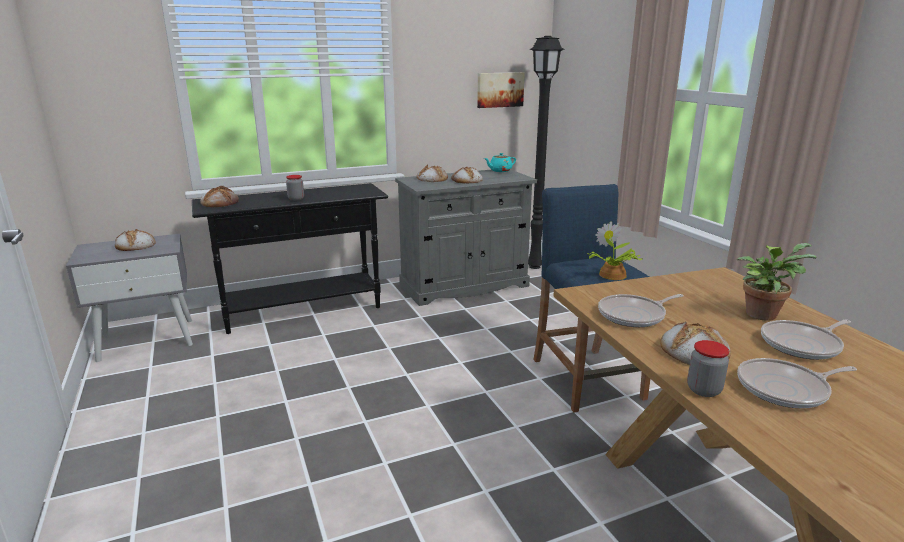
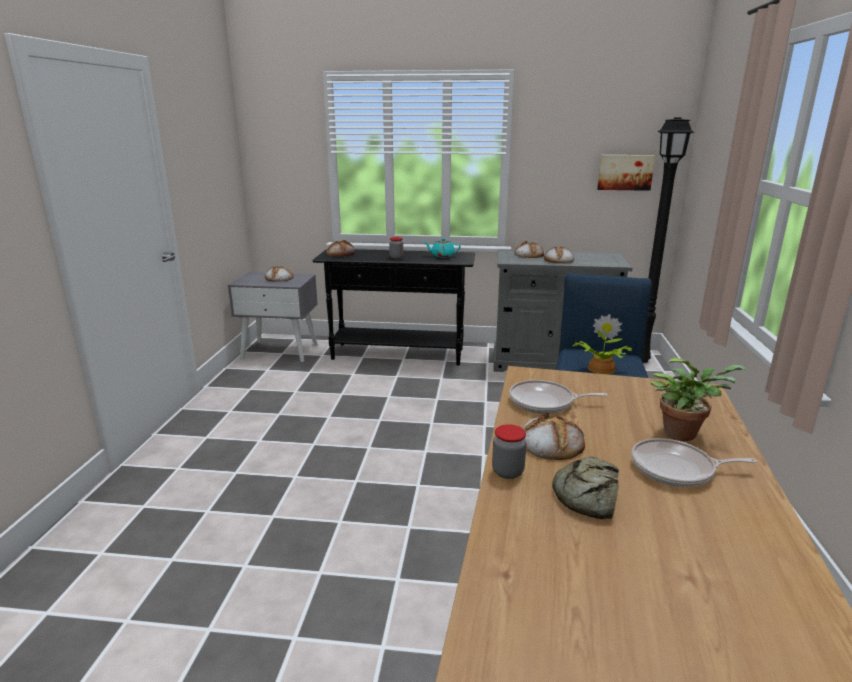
camera: 30 degrees right, 0 degrees up
turquoise teapot [484,153,516,172] -> turquoise teapot moved to [424,238,461,258]
frying pan [737,358,857,408] -> bread [552,456,619,519]

